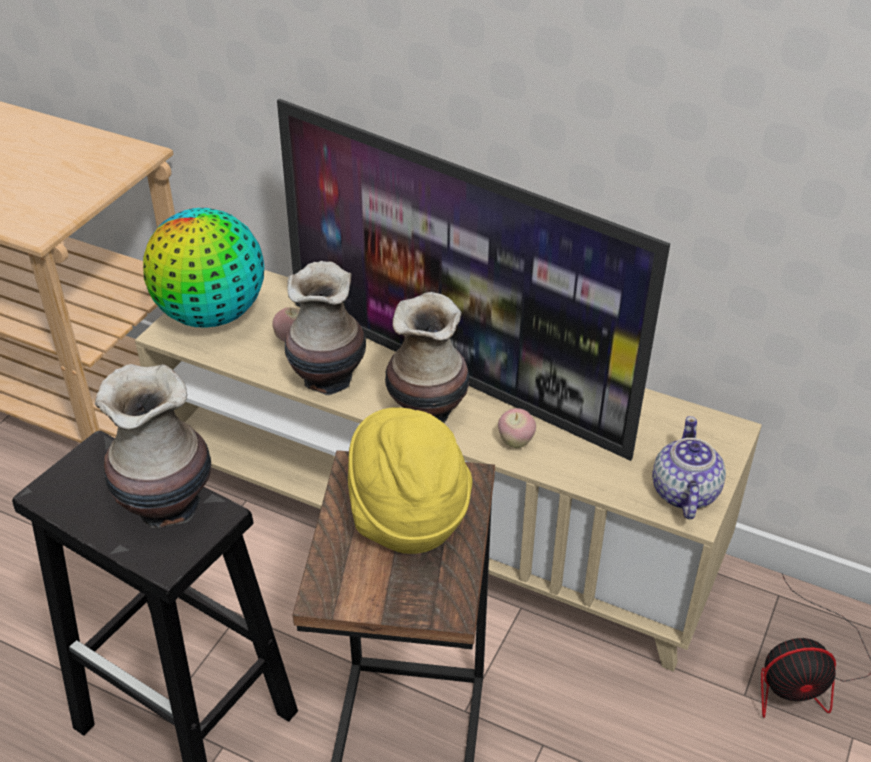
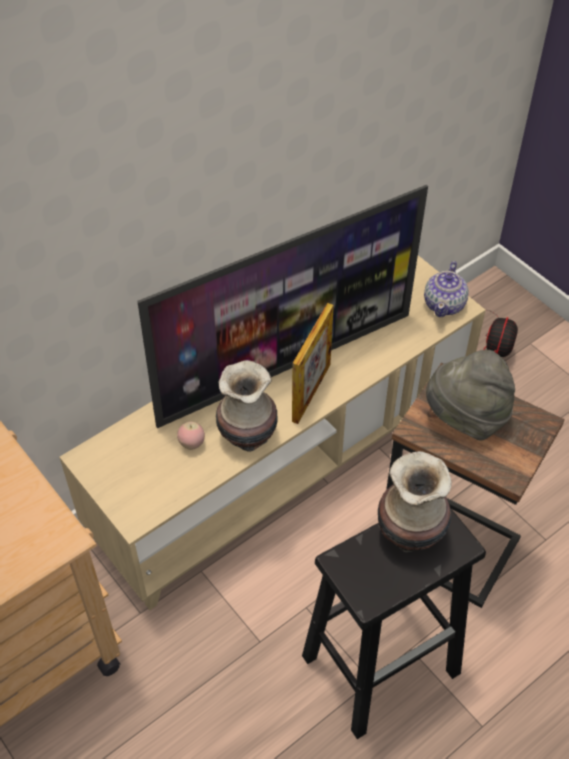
camera: 65 degrees left, 10 degrees up
globe [143,208,264,328] -> none
yellow hat [348,407,473,554] -> grey hat [426,350,515,441]
vase [385,292,469,423] -> picture frame [292,303,334,424]
apple [498,408,536,448] -> none
teapot [652,416,726,519] -> teapot turned 105 degrees counterclockwise [424,261,469,317]

